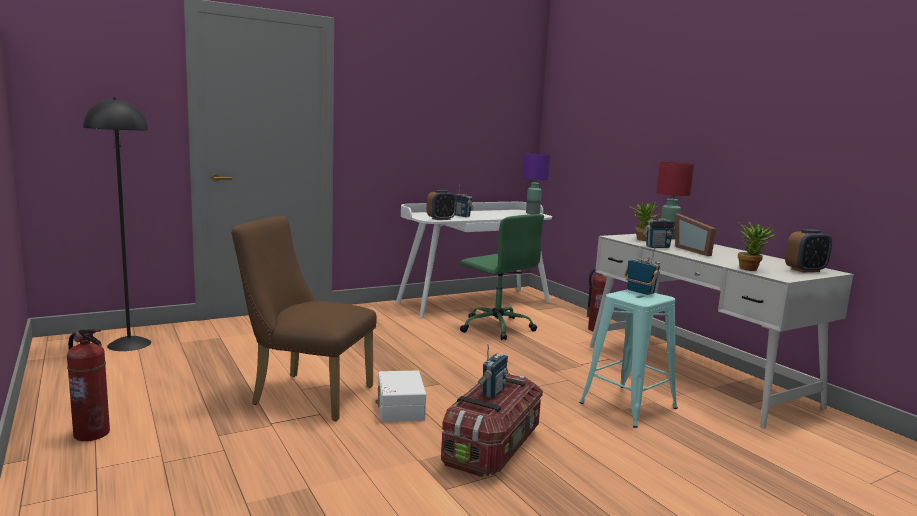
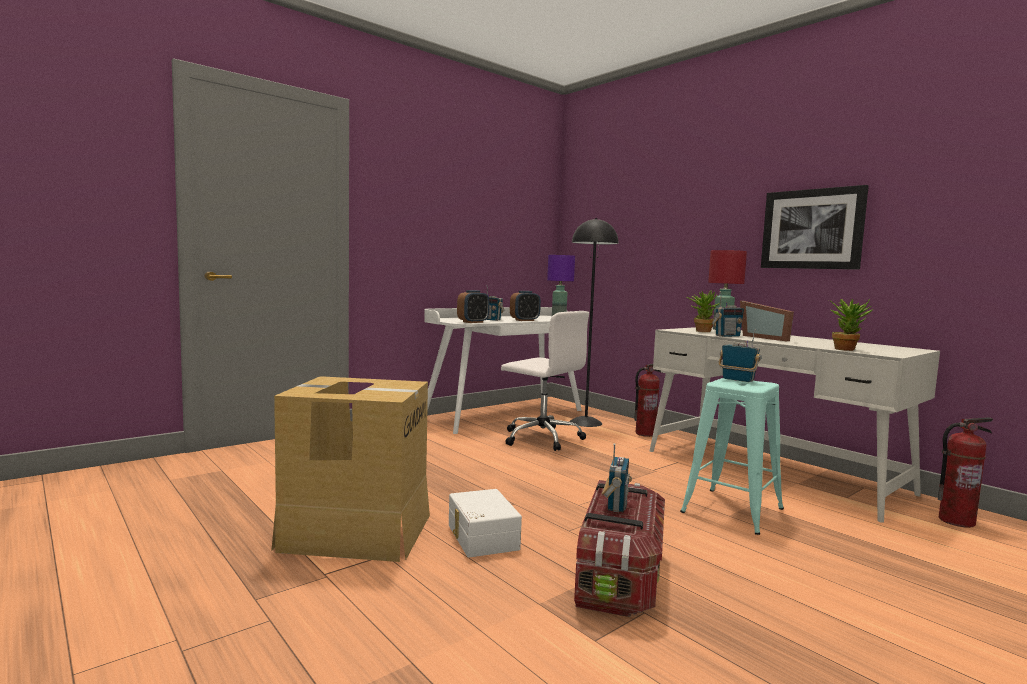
camera: 10 degrees left, 5 degrees down
fire extinguisher [67,328,110,441] -> fire extinguisher moved to [938,417,993,528]
black floor lamp [83,98,151,351] -> black floor lamp moved to [569,218,618,427]
brown chair [231,216,377,421] -> cardboard box [271,376,430,562]
green office chair [460,214,544,340] -> white office chair [501,311,589,451]
alarm clock [785,229,832,273] -> alarm clock moved to [510,291,541,321]
none -> picture [761,185,869,270]

